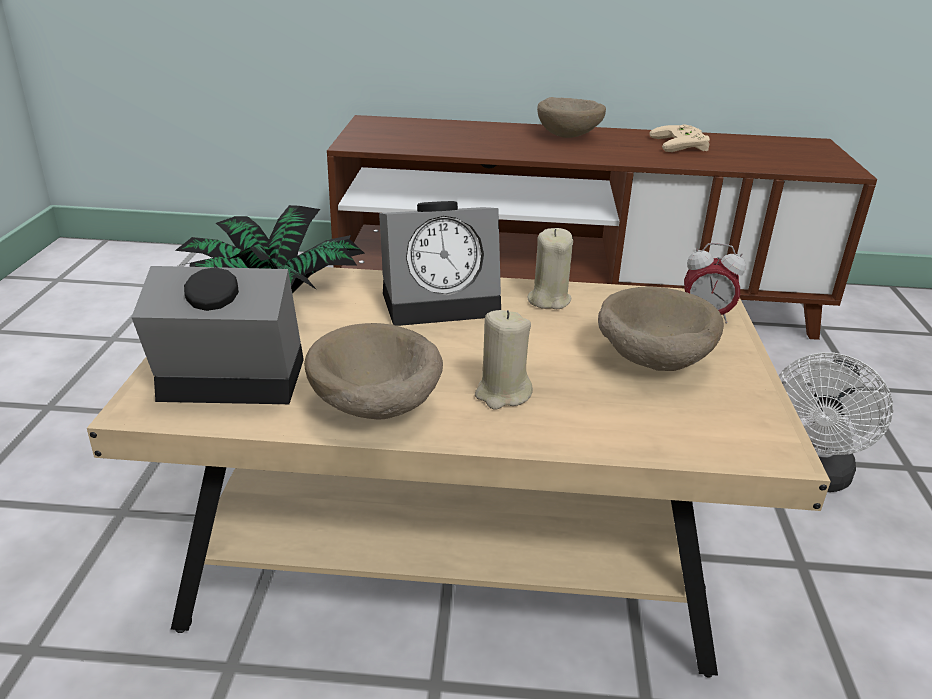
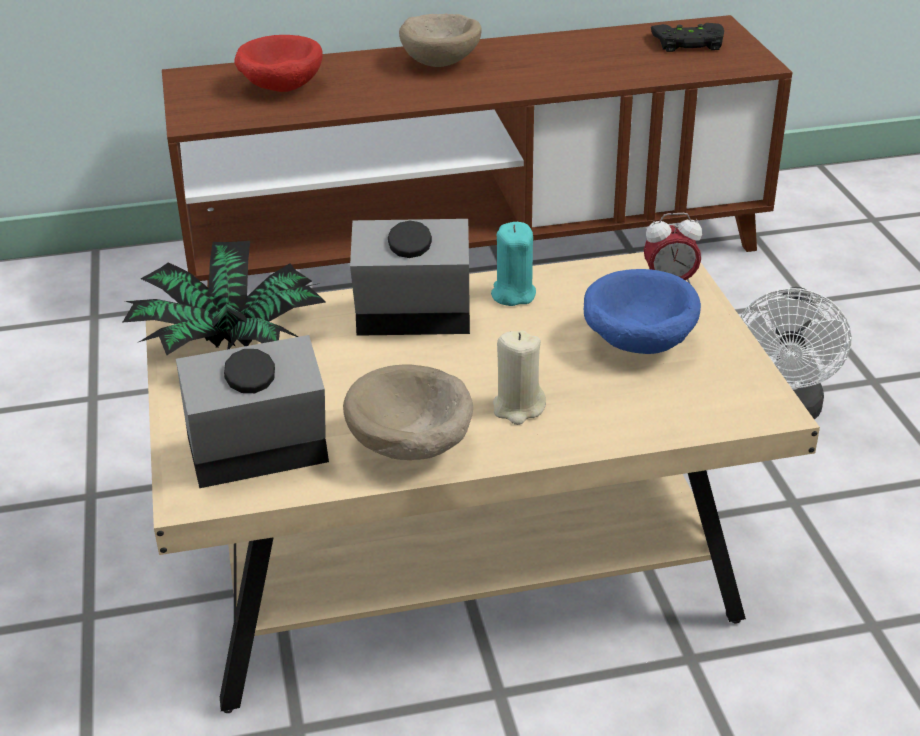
camera: 15 degrees left, 5 degrees up
alarm clock [379,201,501,326] -> alarm clock turned 150 degrees counterclockwise [350,219,470,336]
beige candle [528,228,573,309] -> turquoise candle [491,222,536,306]
beige bowl [598,287,724,371] -> blue bowl [583,269,701,354]
beige game controller [649,124,710,152] -> none
none -> red bowl [234,35,323,92]
none -> black game controller [651,23,724,52]

